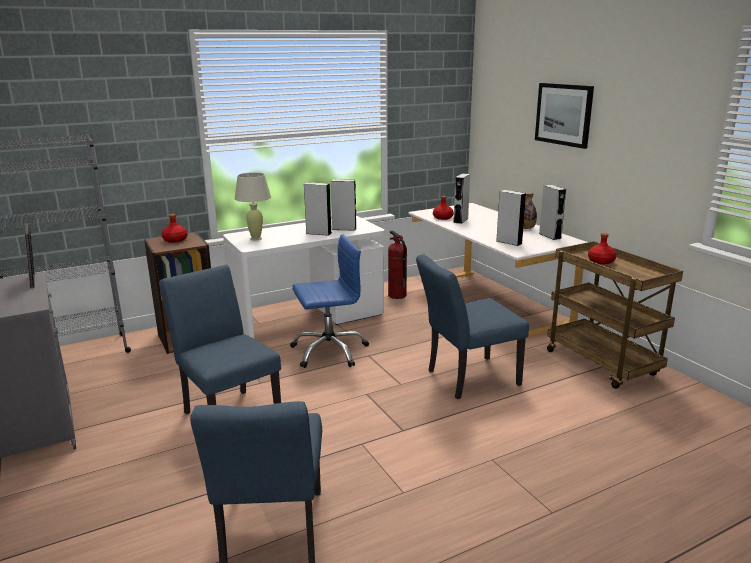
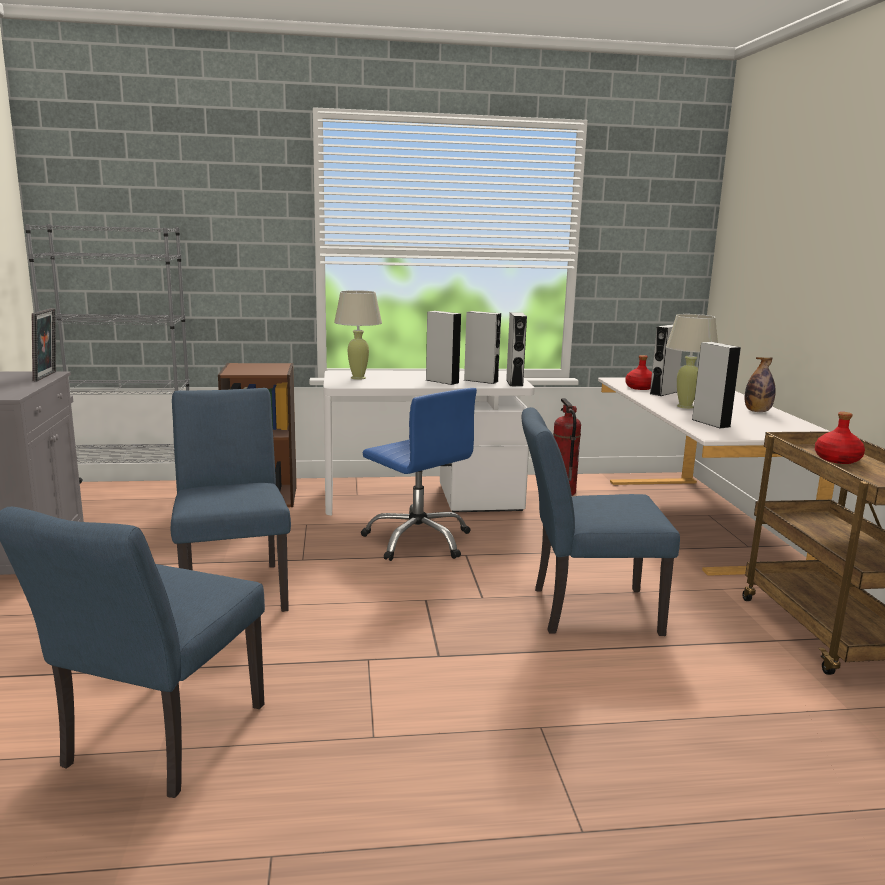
camera: 20 degrees right, 5 degrees down
red bottle [162,214,188,243] -> none
blue office chair [290,234,369,368] -> blue office chair turned 45 degrees clockwise [361,388,477,561]
picture [535,83,594,149] -> none
grey speaker [539,185,566,240] -> grey speaker moved to [506,312,527,387]
none -> beige table lamp [666,314,718,409]

